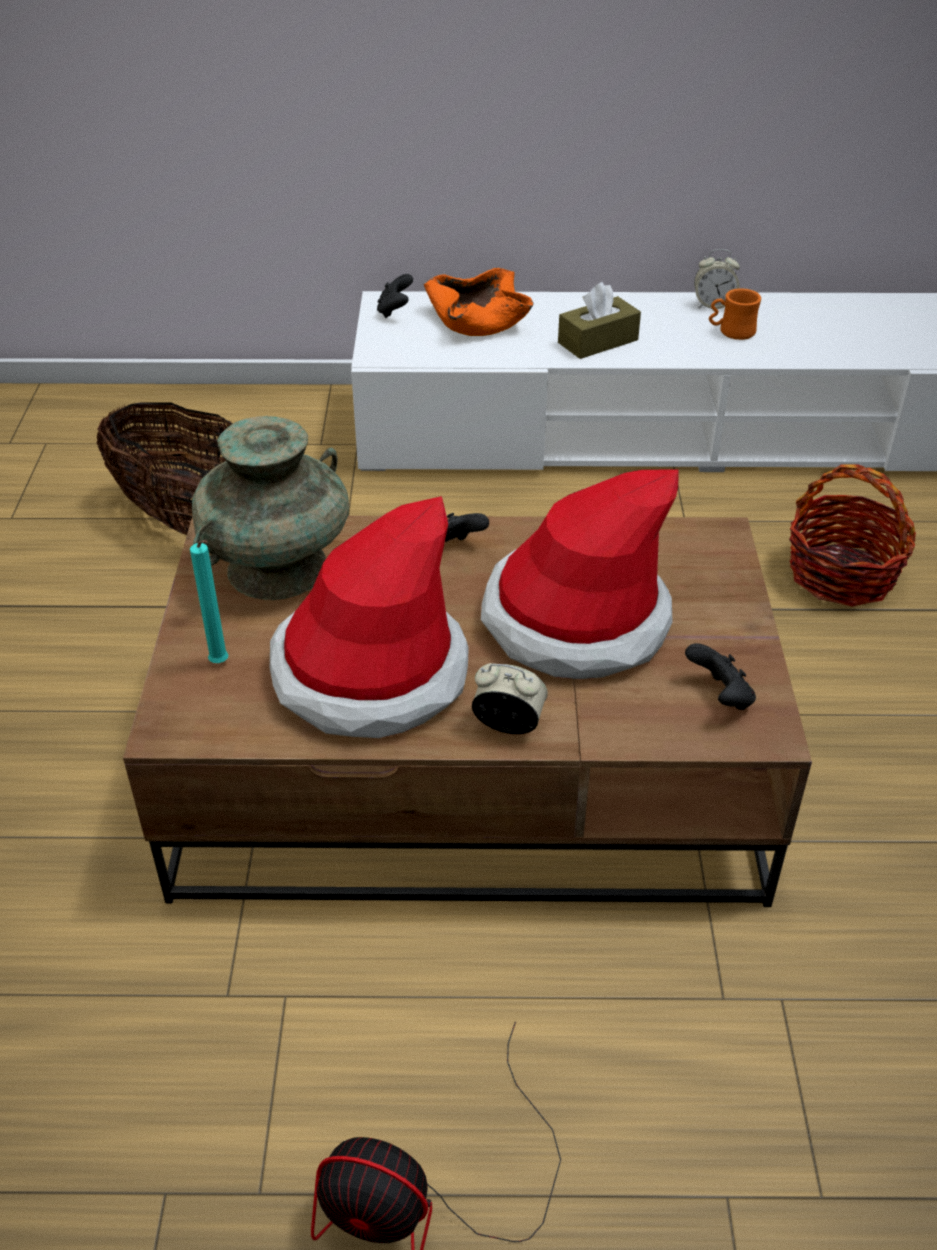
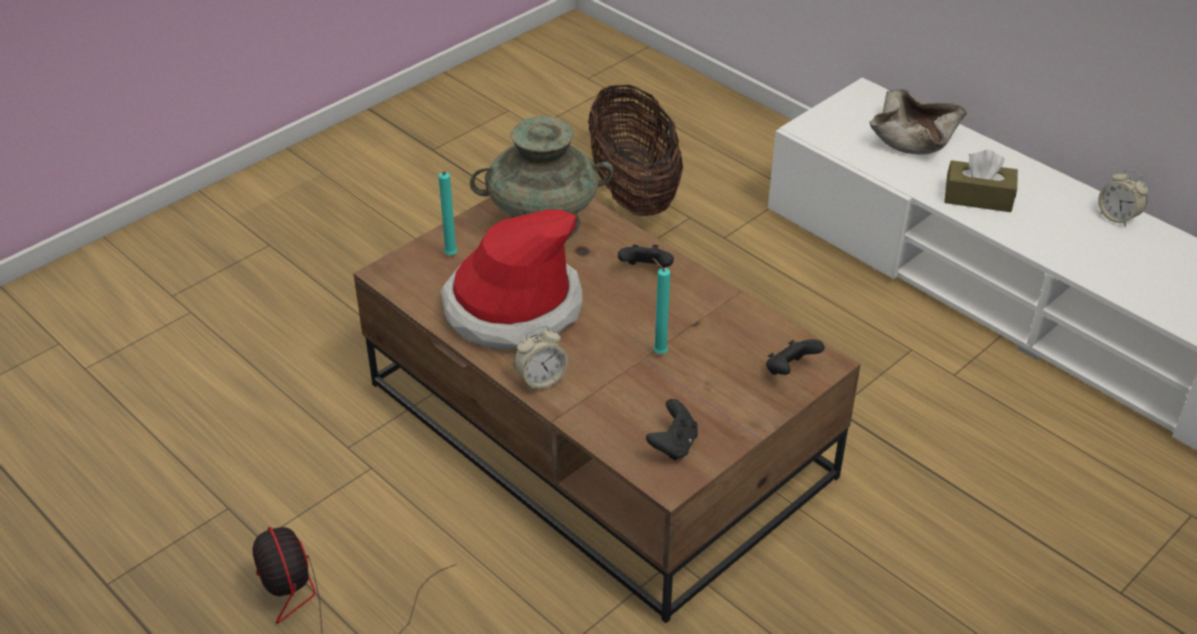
camera: 45 degrees right, 0 degrees up
black game controller [377,274,413,318] -> black game controller moved to [766,339,825,375]
orange bowl [424,268,534,336] -> beige bowl [870,89,967,155]
alarm clock [472,663,548,734] -> alarm clock turned 90 degrees clockwise [514,326,568,391]
hat [481,470,679,679] -> turquoise candle [652,258,670,354]
orange mug [709,288,761,340] -> none
basket [789,464,916,607] -> none

